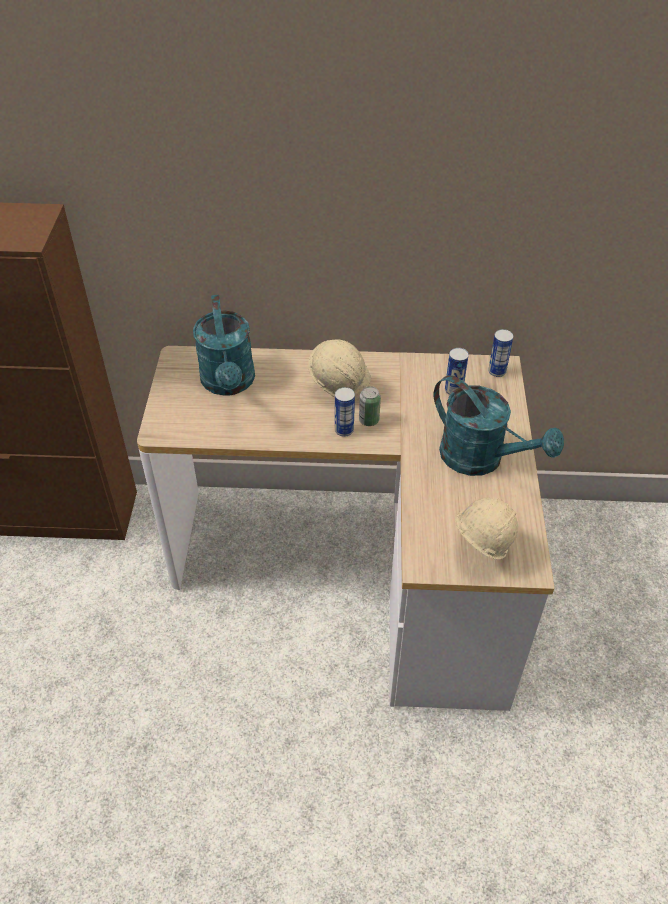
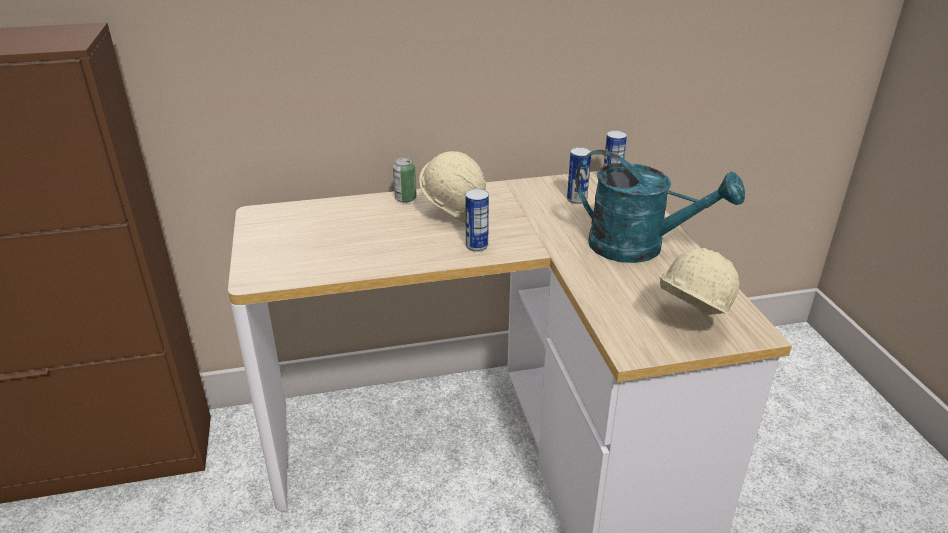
camera: 15 degrees left, 15 degrees down
turquoise watering can [193,295,255,396] -> none
can [359,386,381,426] -> can moved to [393,157,417,203]

